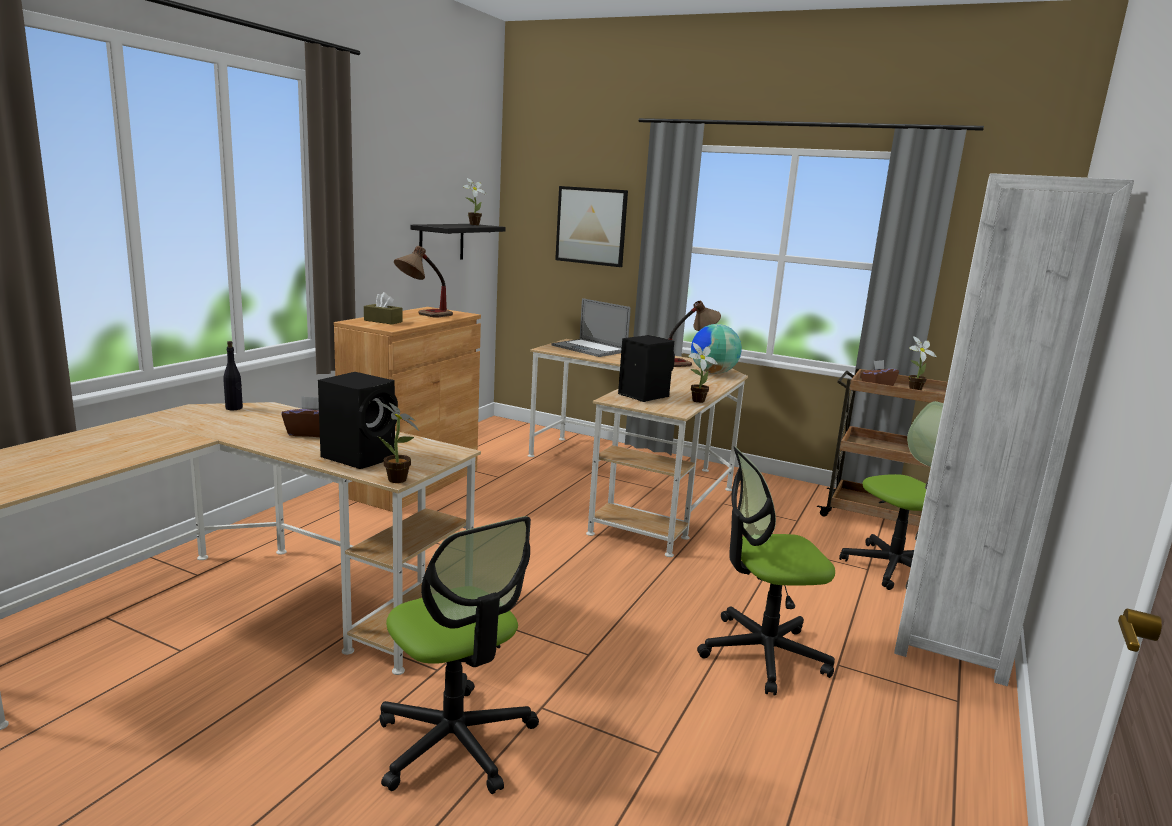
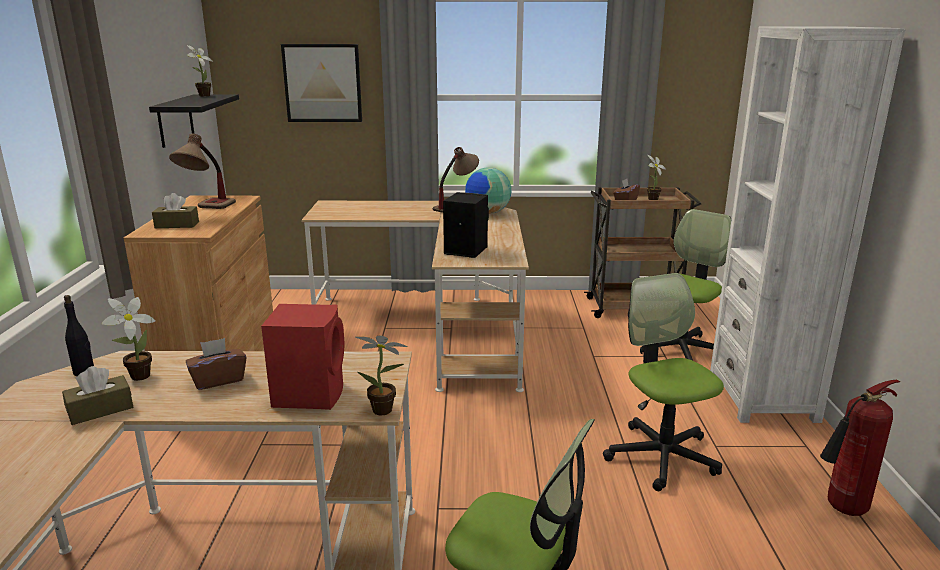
camera: 25 degrees left, 5 degrees up
black speaker [318,372,398,469] -> red speaker [261,304,345,410]
laptop [552,298,631,357] -> none
potted plant [688,343,718,403] -> potted plant moved to [102,297,155,381]
office chair [697,446,835,696] -> office chair turned 105 degrees clockwise [603,273,724,491]
none -> brown tissue box [62,366,133,425]
none -> fire extinguisher [820,380,900,516]

